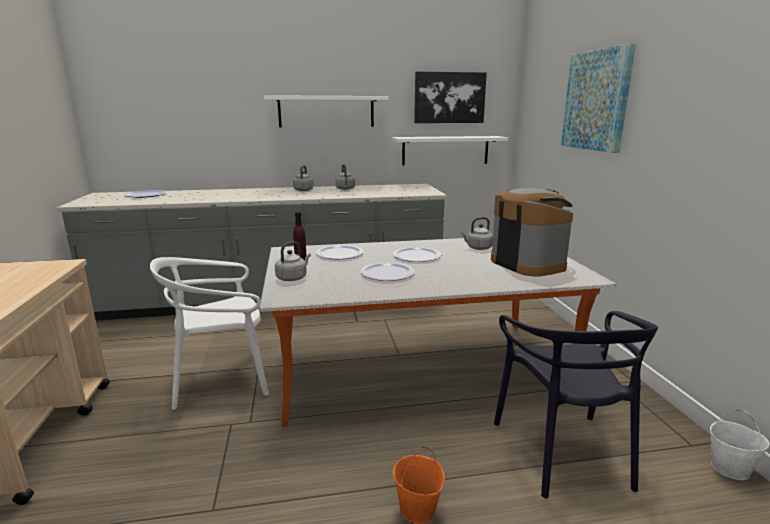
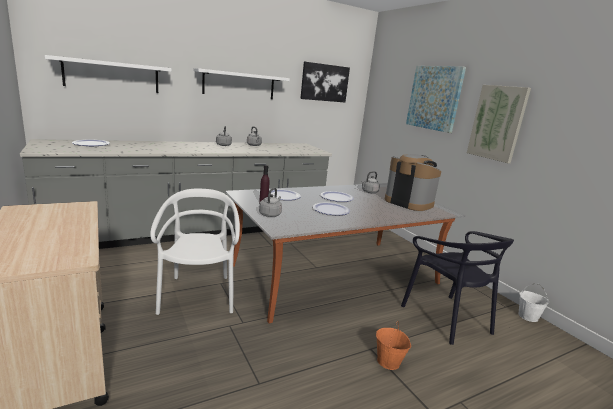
camera: 20 degrees left, 0 degrees up
white chair [150,257,269,410] -> white chair turned 120 degrees clockwise [150,189,240,315]
white shelf [392,136,508,165] -> white shelf moved to [45,55,172,93]
none -> picture [467,85,531,163]

